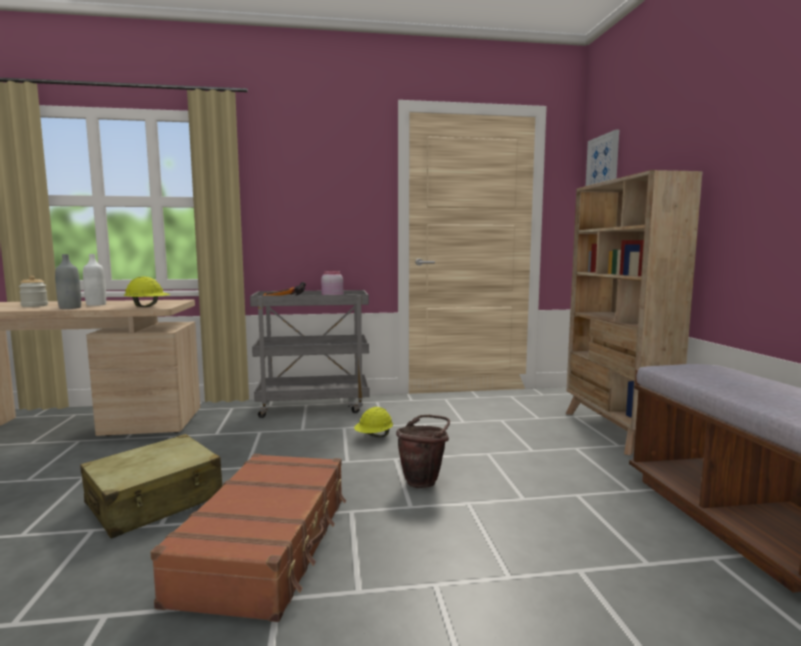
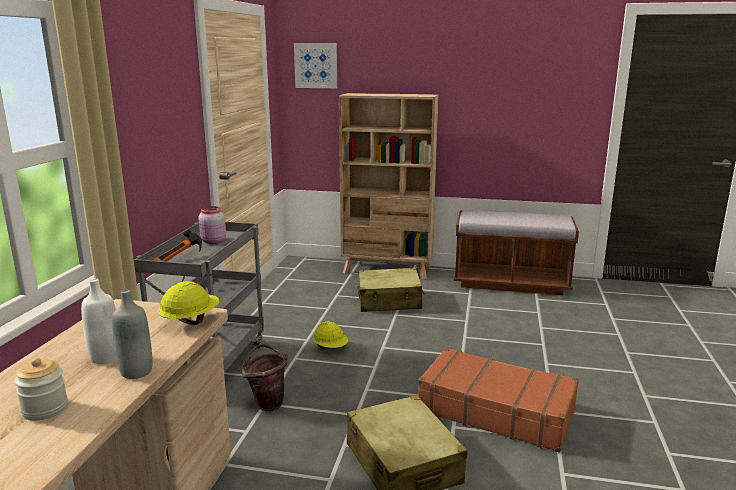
camera: 70 degrees left, 10 degrees up
brown bucket [396,415,450,488] -> brown bucket moved to [242,344,287,411]
none -> beige suitcase [358,268,425,312]

